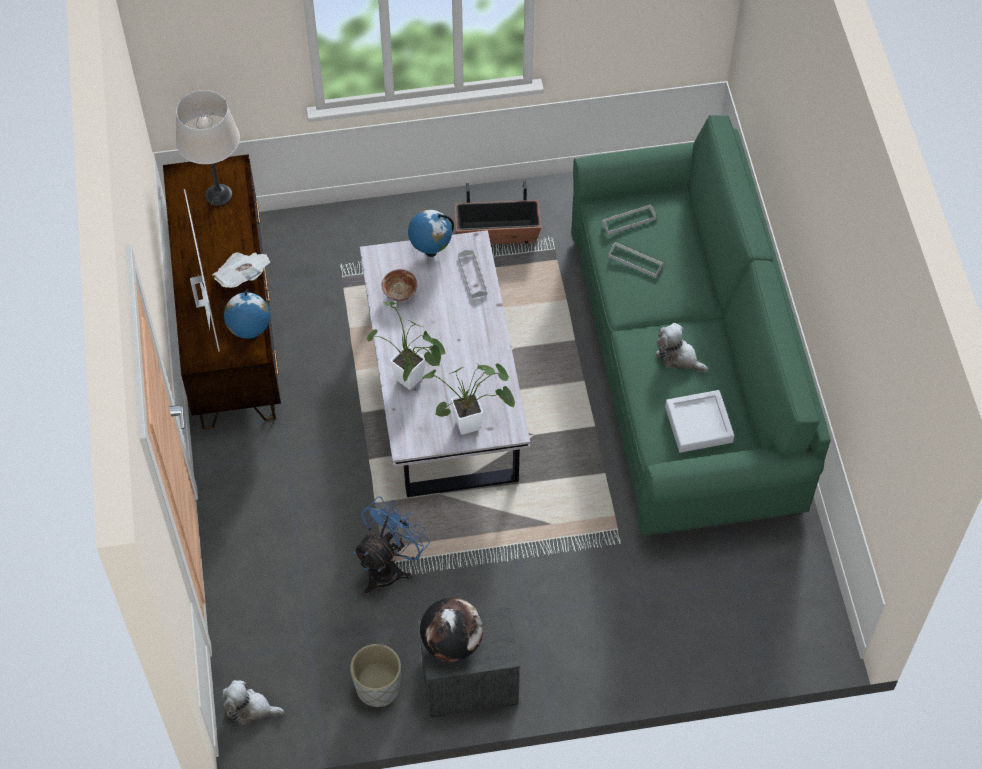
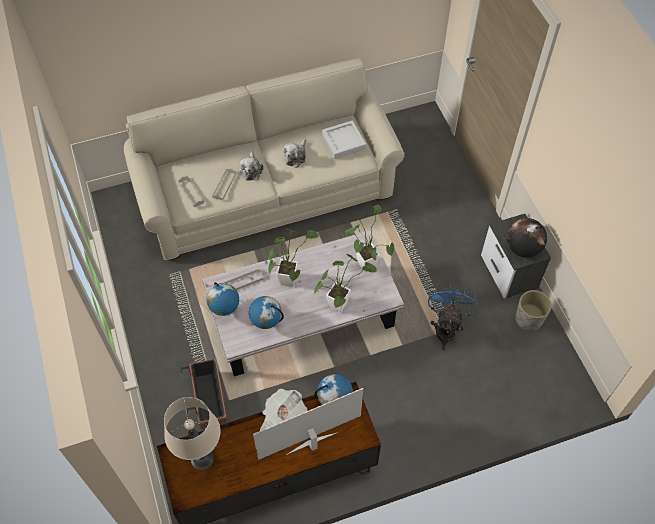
camera: 100 degrees left, 0 degrees up
plush toy [221,680,284,725] -> plush toy moved to [240,150,264,181]
blue fan [353,496,430,596] -> blue fan turned 75 degrees clockwise [428,283,477,350]
bowl [381,269,417,301] -> globe [249,296,284,329]
planter [454,181,541,245] -> planter moved to [180,358,227,429]
green sofa [571,115,831,536] -> beige sofa [124,58,405,261]
none -> potted plant [268,228,319,287]

